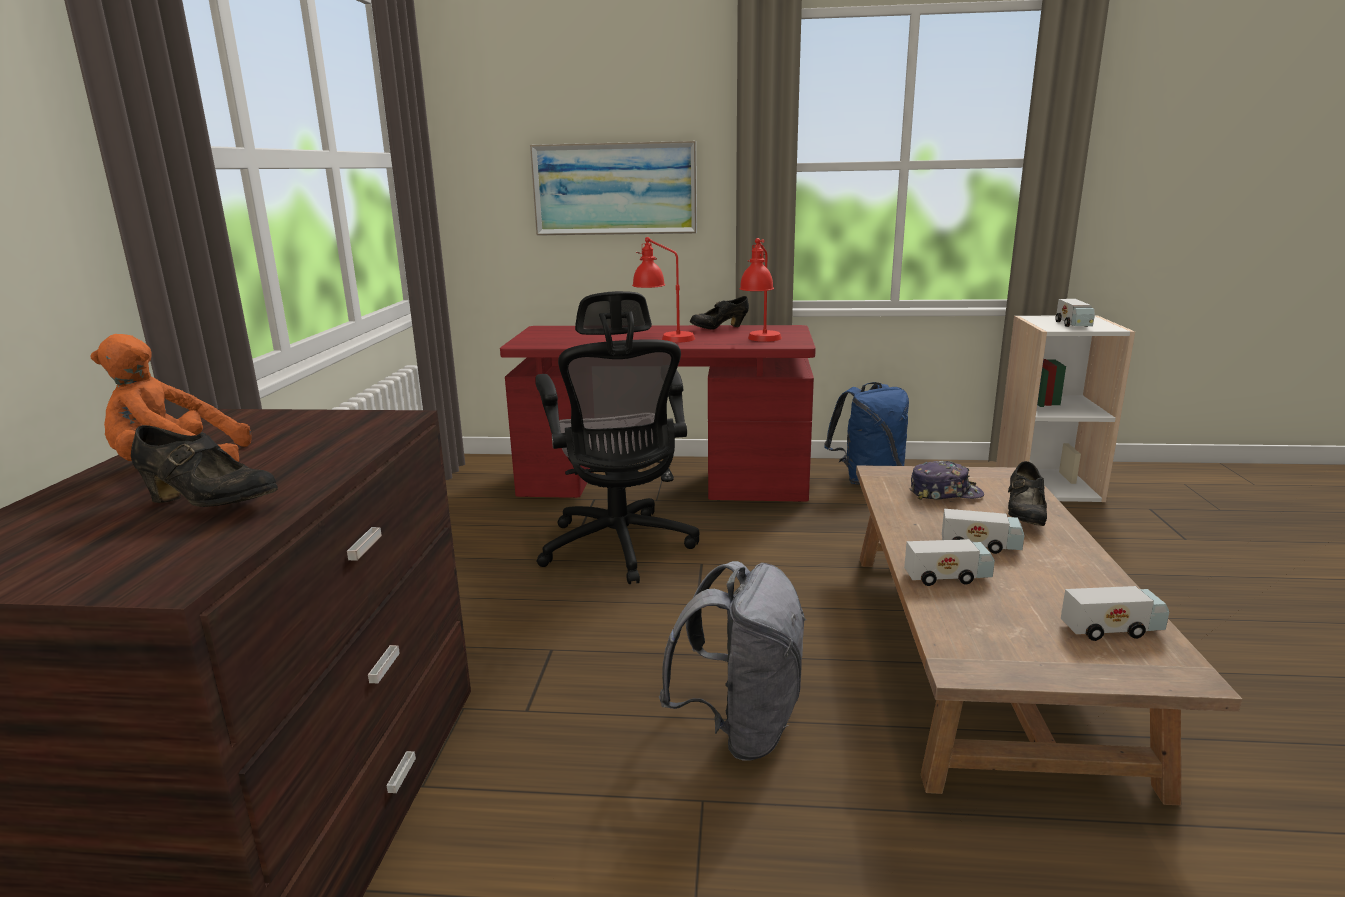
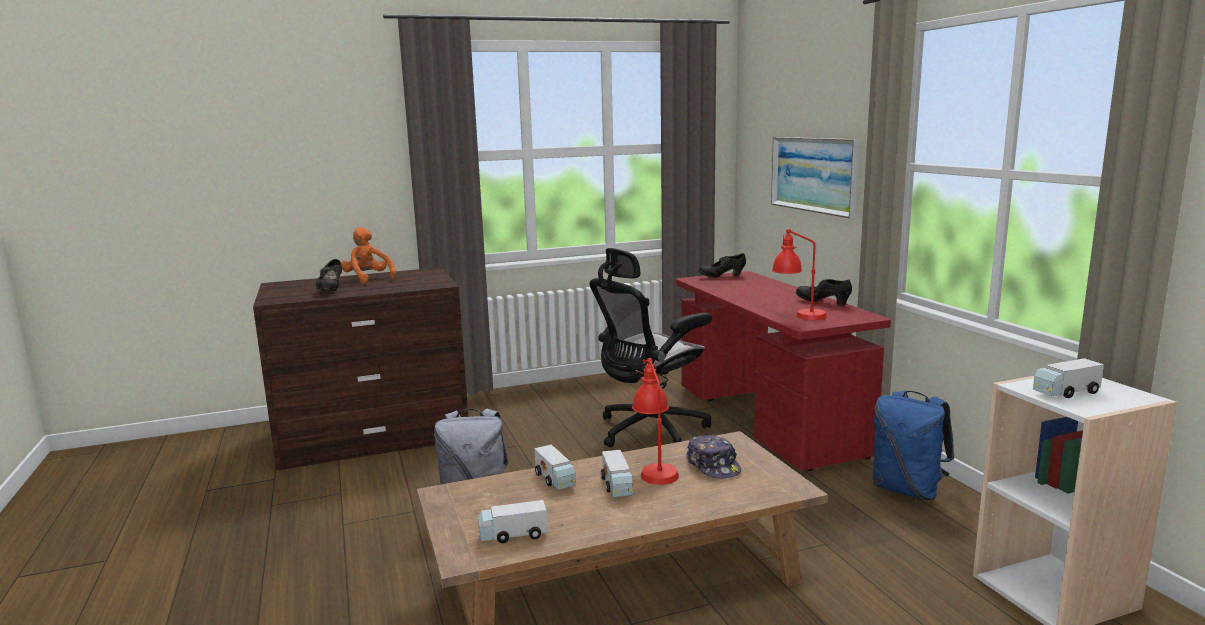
camera: 65 degrees right, 5 degrees down
red table lamp [632,237,695,343] -> red table lamp moved to [632,358,679,485]
black shoe [1008,461,1047,526] -> black shoe moved to [698,253,746,278]
toy truck [1061,586,1169,641] -> toy truck turned 105 degrees clockwise [478,500,547,543]

